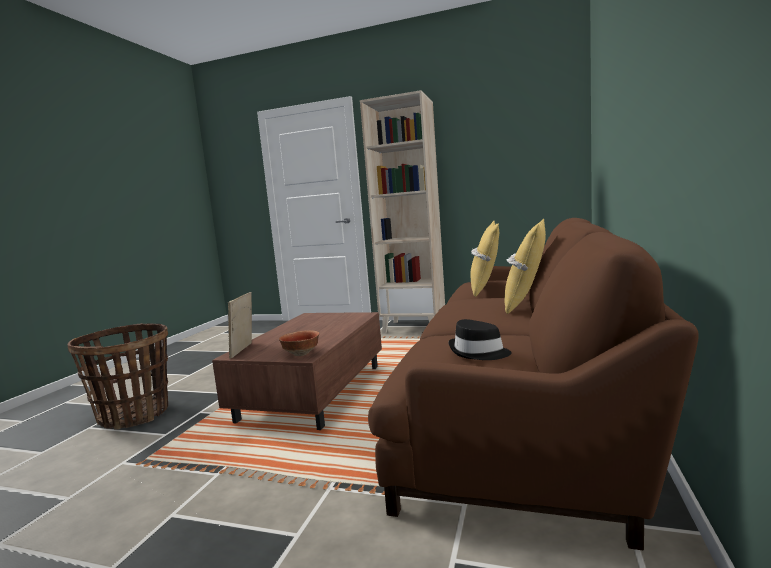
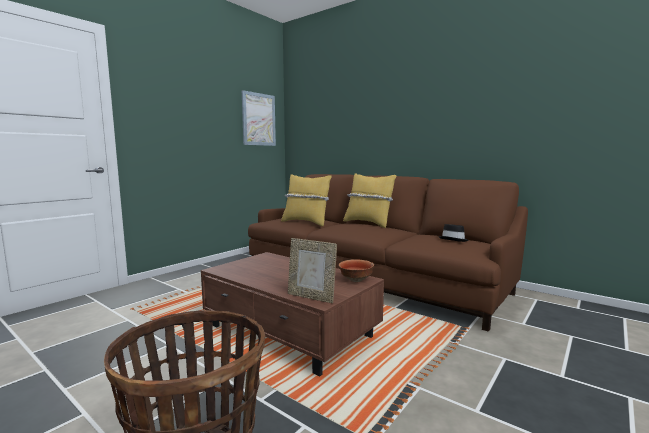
camera: 70 degrees left, 0 degrees up
beige bookcase [360,90,445,334] -> none
none -> picture [242,90,276,146]

